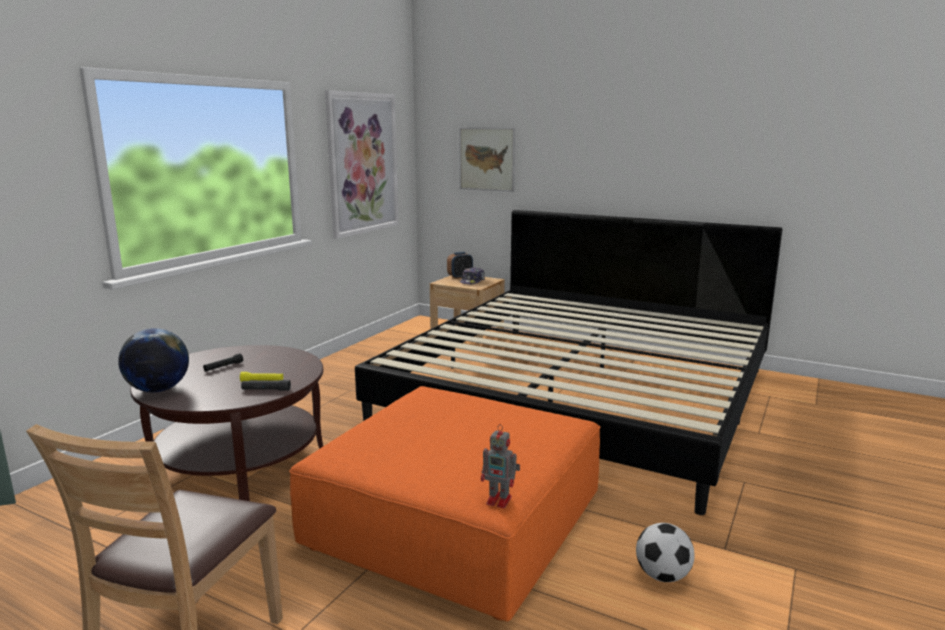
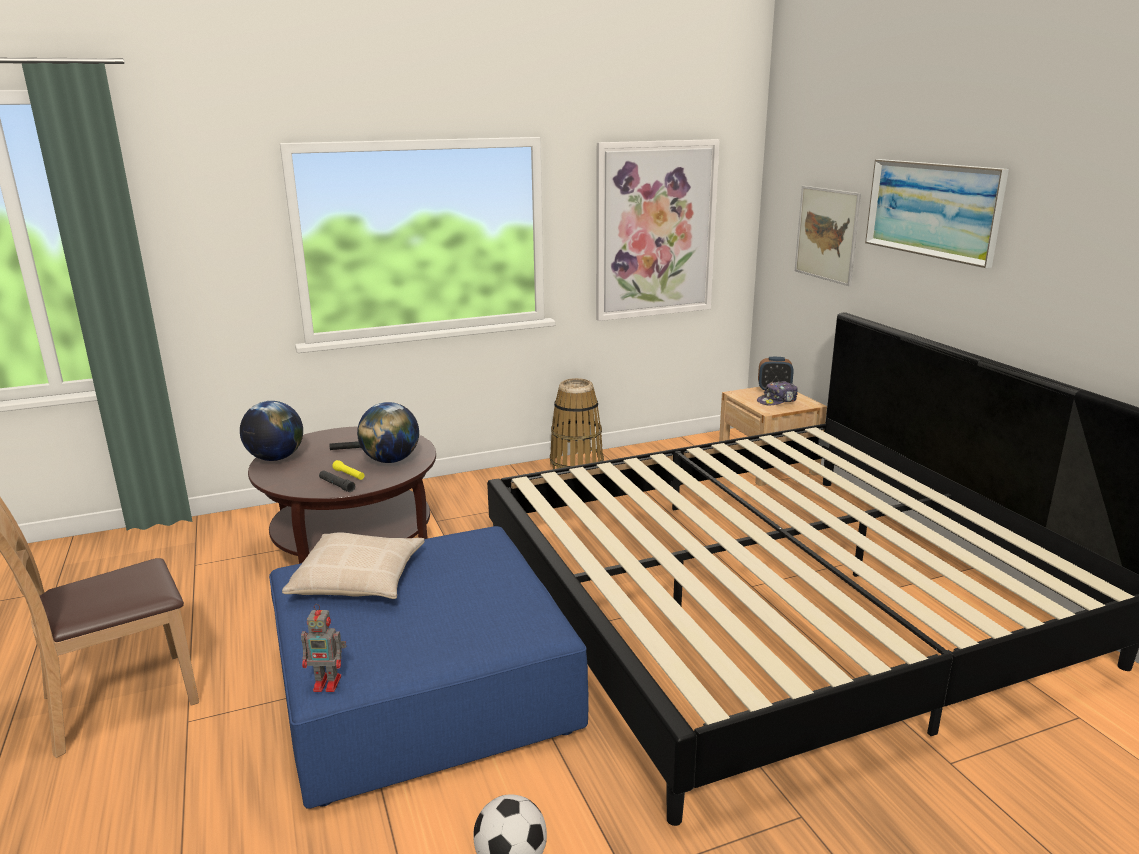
camera: 40 degrees right, 5 degrees up
orange ottoman [289,386,601,621] -> blue ottoman [269,526,589,809]
toy robot [481,424,520,508] -> toy robot turned 60 degrees counterclockwise [301,604,346,692]
none -> beige pillow [282,532,425,599]
none -> globe [357,402,419,463]
none -> basket [550,378,604,469]
none -> picture [865,159,1009,268]

